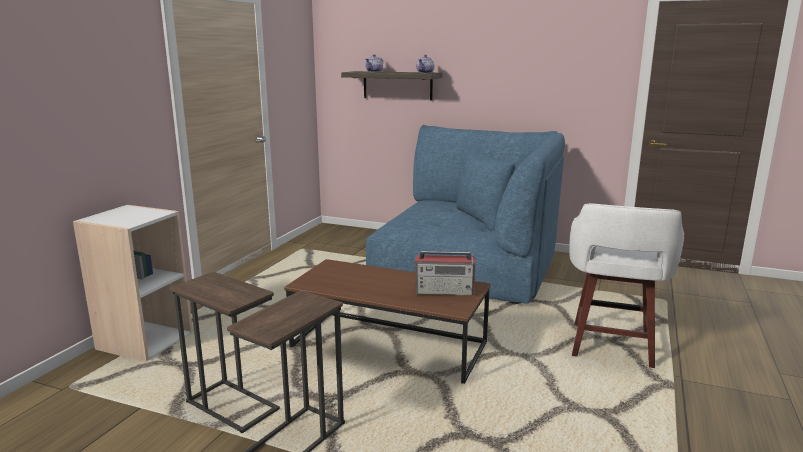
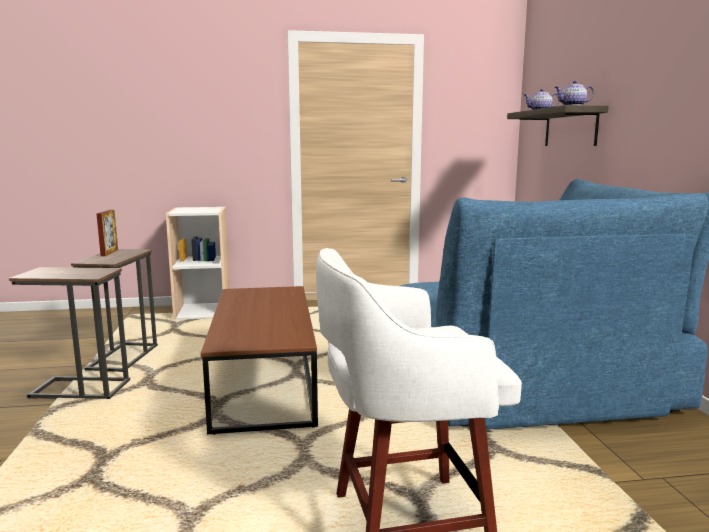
camera: 60 degrees right, 5 degrees down
radio [415,251,475,296] -> none
none -> picture frame [97,210,118,256]

